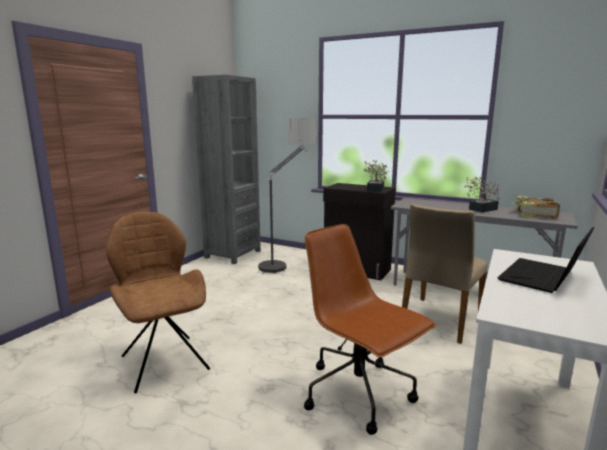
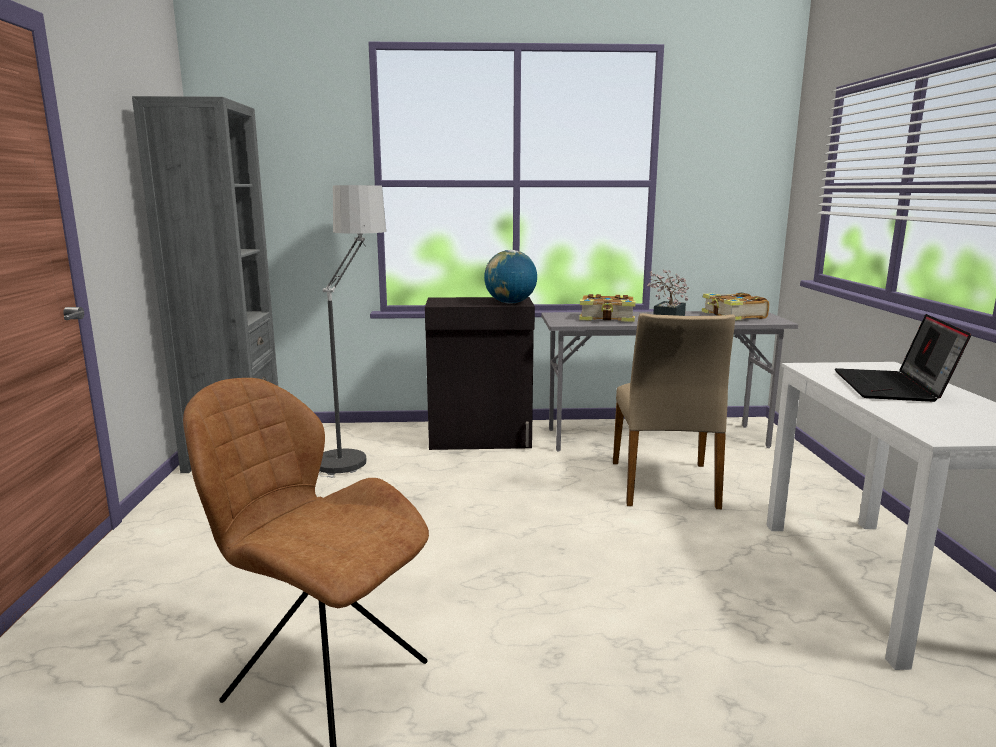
camera: 30 degrees left, 0 degrees up
brown office chair [304,224,436,435] -> none
potted plant [364,160,389,192] -> globe [484,250,537,304]
none -> book [579,294,636,322]

